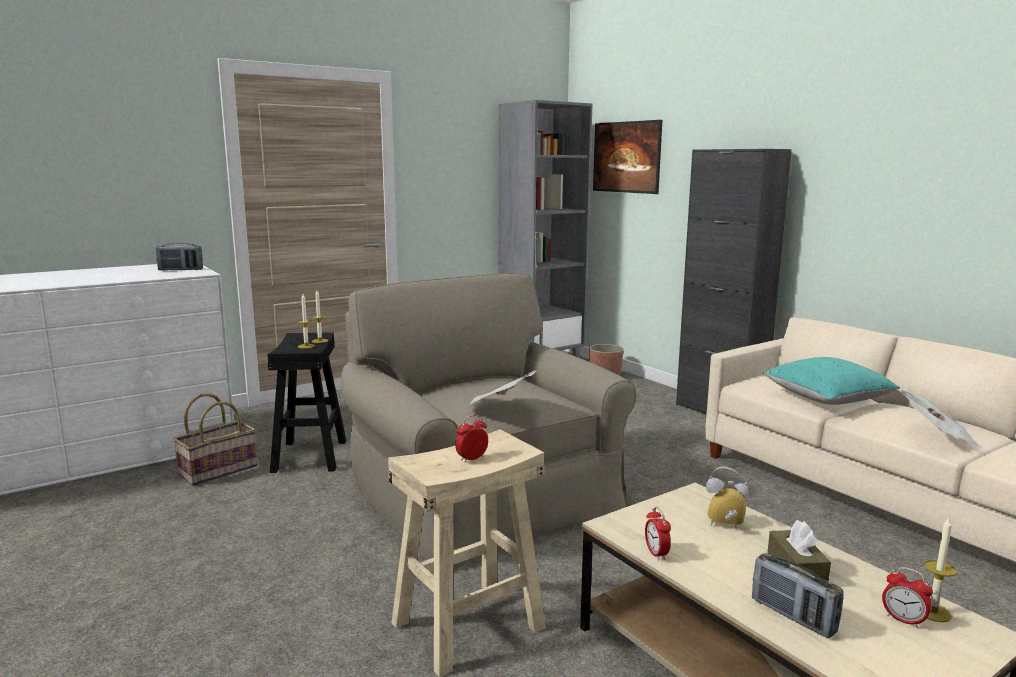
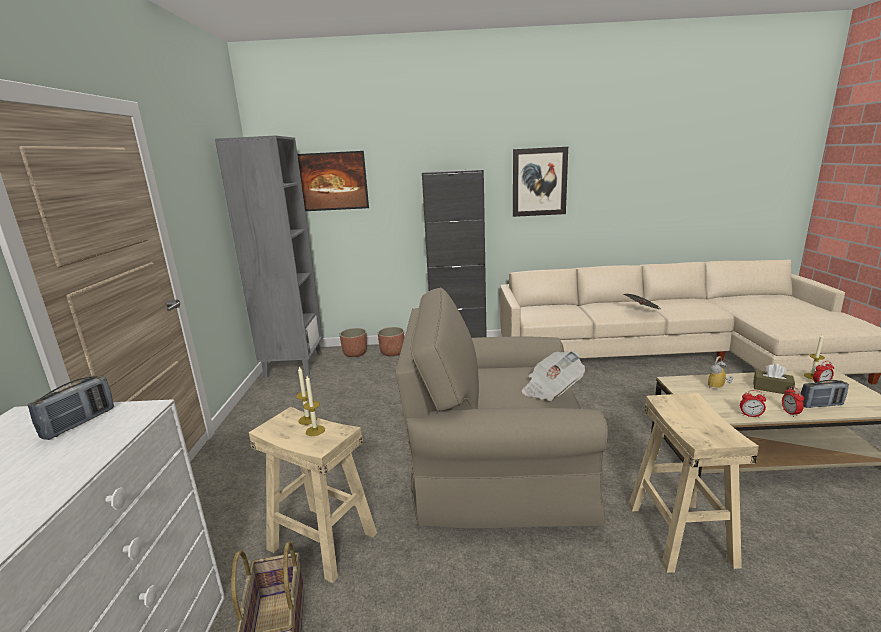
camera: 55 degrees left, 5 degrees up
black stool [267,332,346,473] -> beige stool [249,407,377,583]
alarm clock [455,415,488,463] -> alarm clock moved to [782,386,804,417]
turquoise pillow [763,357,900,405] -> none
none -> planter [378,327,404,356]
none -> picture [513,147,568,217]

